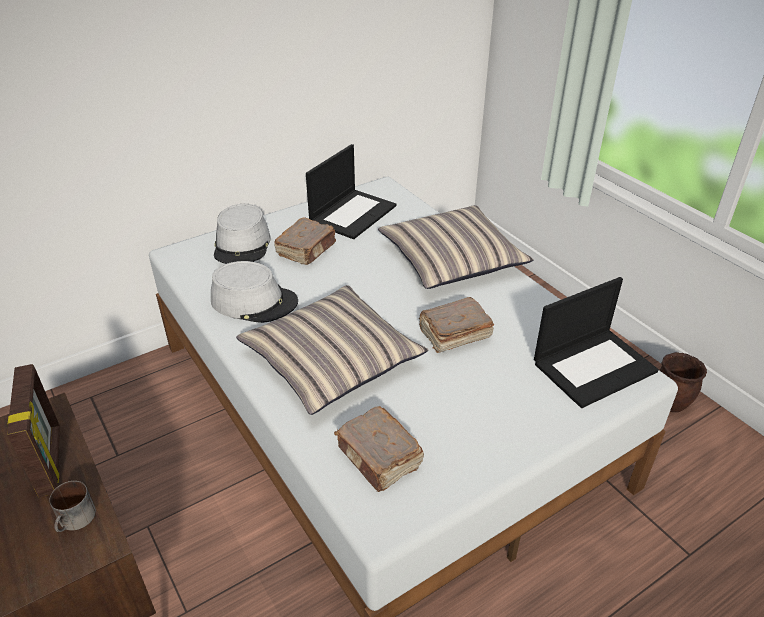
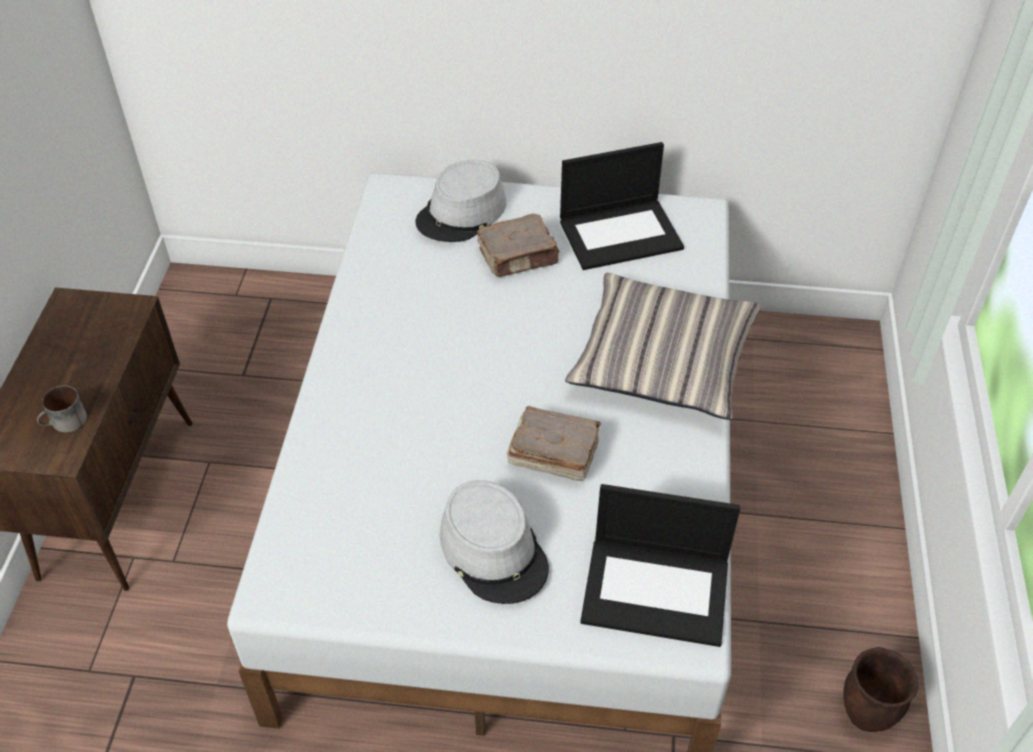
camera: 40 degrees right, 10 degrees up
picture frame [7,364,60,497] -> none
grey hat [211,261,298,323] -> grey hat moved to [440,480,549,604]
pillow [236,285,428,415] -> none
brown book [334,406,424,492] -> none

